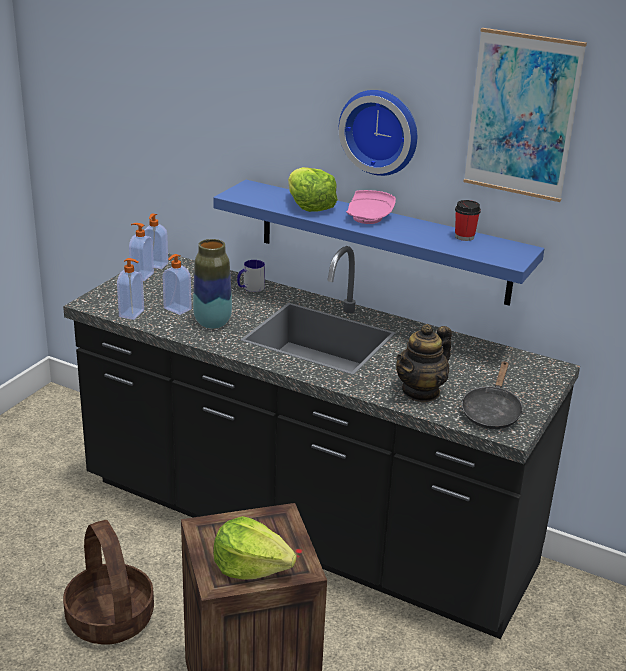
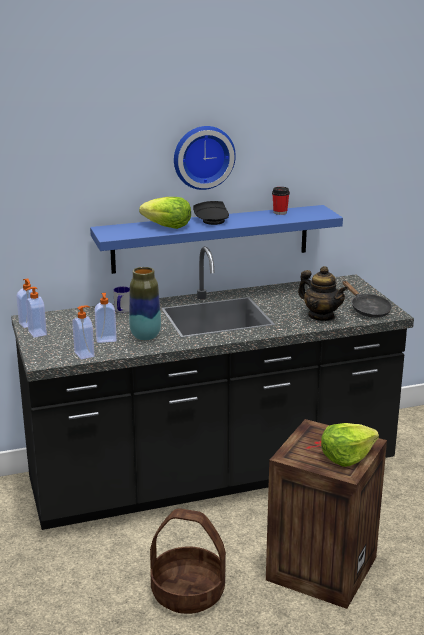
camera: 45 degrees left, 5 degrees down
pink plate [346,190,396,224] -> black plate [193,201,229,225]
teapot [396,324,452,403] -> teapot turned 45 degrees counterclockwise [298,266,348,321]
picture [463,28,587,202] -> none

